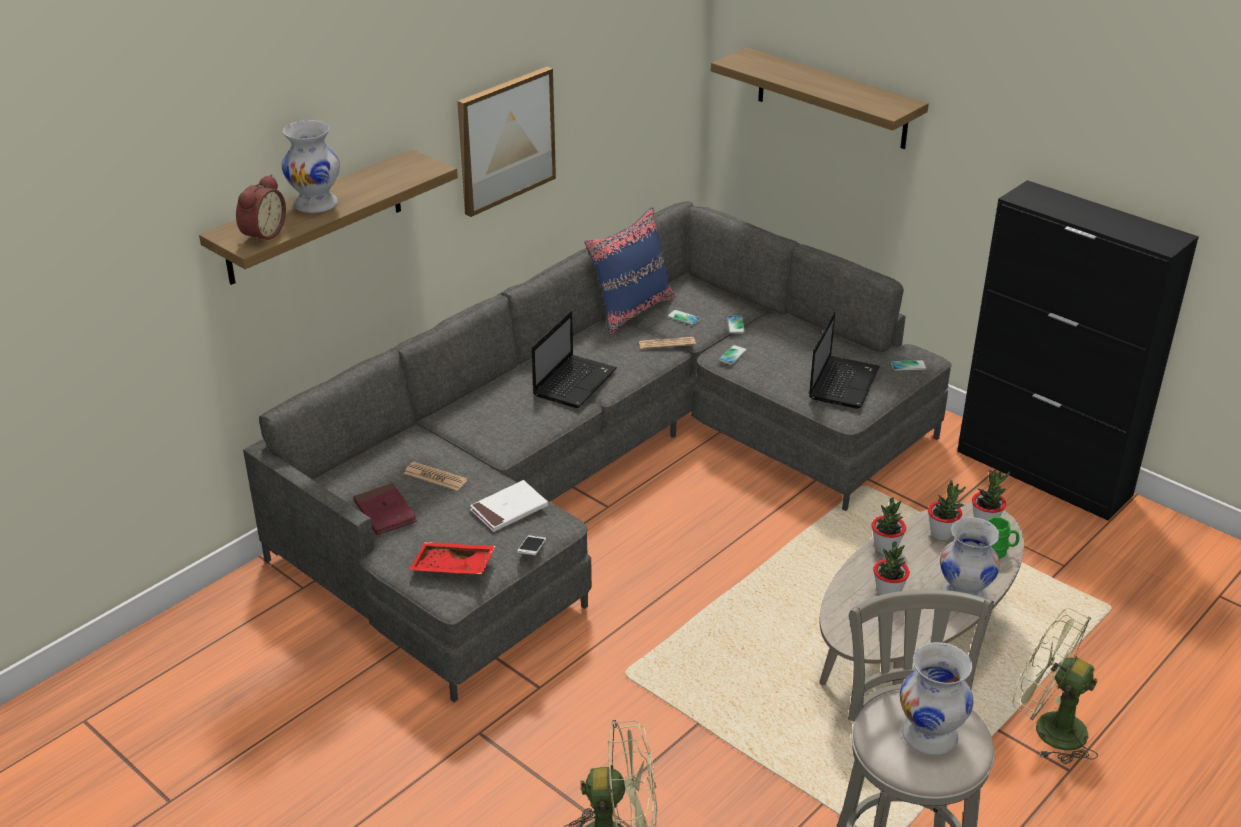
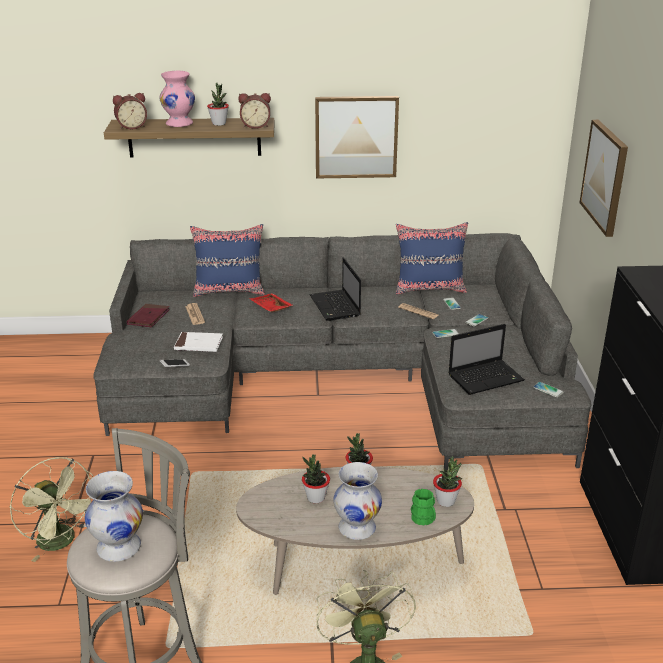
camera: 45 degrees right, 5 degrees down
white vase [282,120,340,213] -> pink vase [160,71,195,127]
red tray [409,542,496,574] -> red tray moved to [250,293,293,312]
laptop [532,311,617,408] -> laptop turned 90 degrees clockwise [310,257,361,321]
shelf [711,47,929,149] -> picture [580,119,628,237]
potted plant [928,480,966,540] -> potted plant moved to [207,83,229,126]
none -> blue pillow [190,224,265,297]
none -> alarm clock [238,93,271,129]

